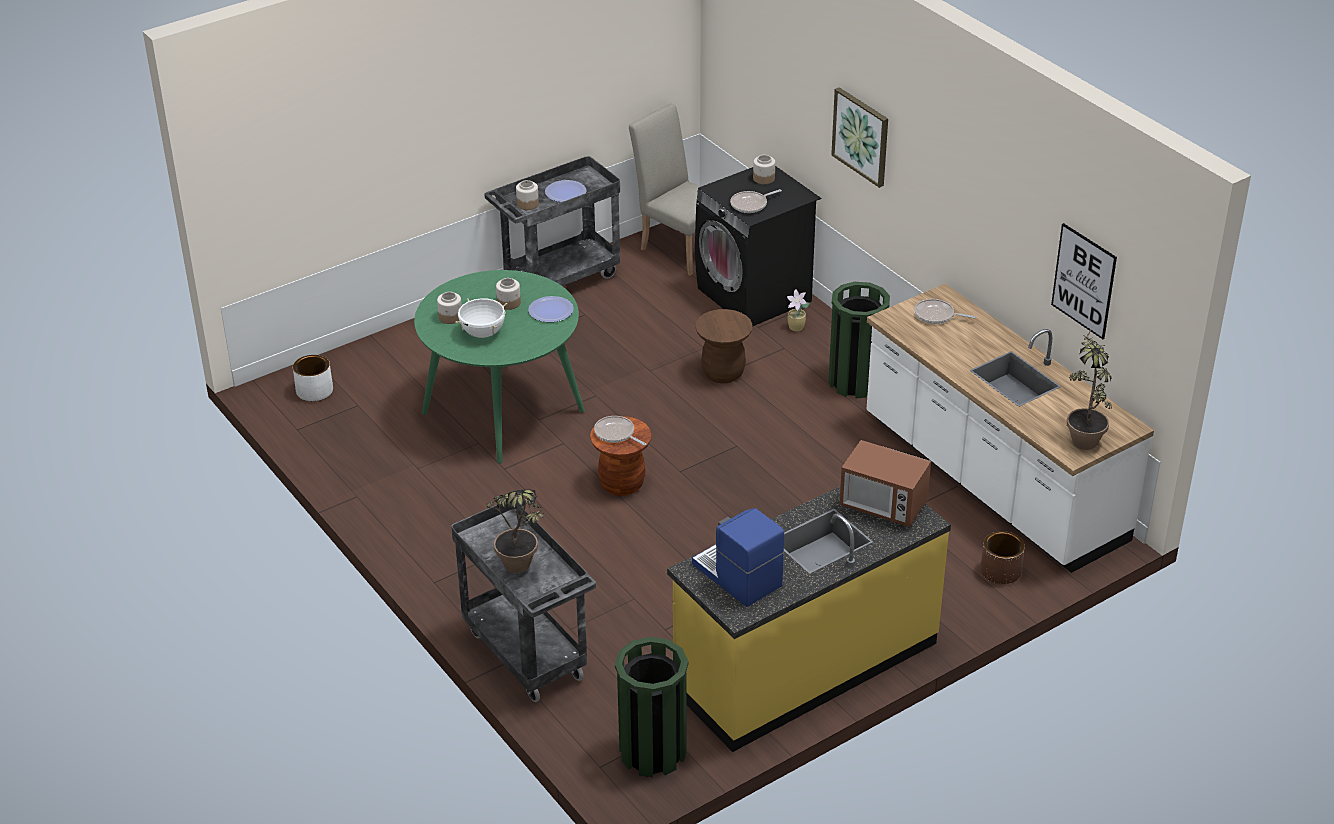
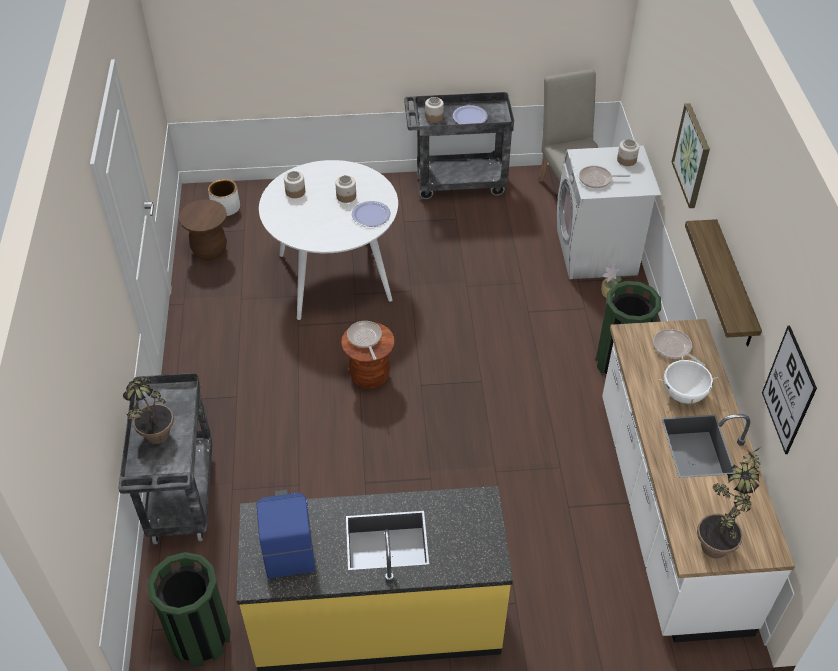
camera: 30 degrees right, 10 degrees up
green dining table [414,270,585,464] -> white dining table [259,160,398,320]
white cooking pot [455,298,507,338] -> white cooking pot moved to [659,356,718,405]
black washing machine [695,166,821,327] -> white washing machine [557,146,661,279]
brown stool [695,309,752,383] -> brown stool moved to [179,200,227,261]
microwave [839,440,931,527] -> none
brown planter [980,531,1025,584] -> none
none -> shelf [685,219,762,346]

